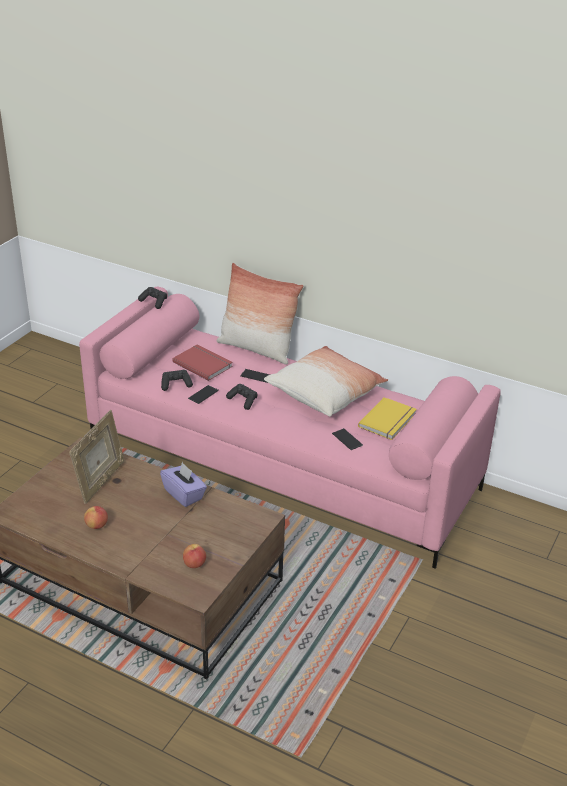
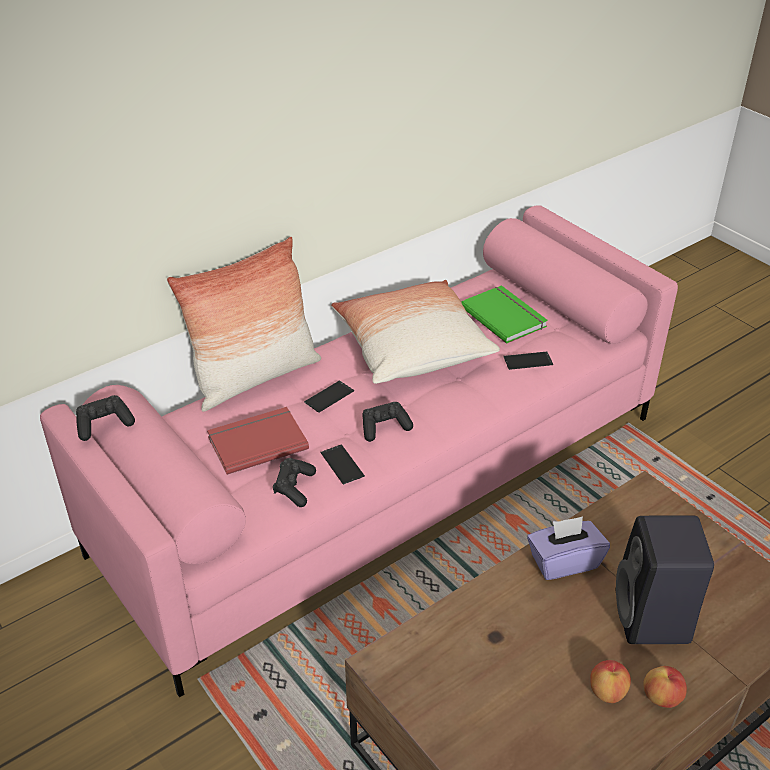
camera: 65 degrees left, 5 degrees up
picture frame [69,410,124,504] -> none
apple [183,544,206,568] -> apple moved to [643,666,687,708]
yellow book [358,397,417,440] -> green book [461,285,548,344]
none -> black speaker [616,515,714,644]

